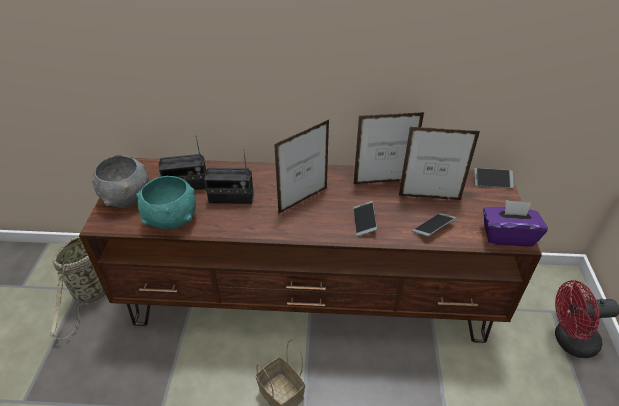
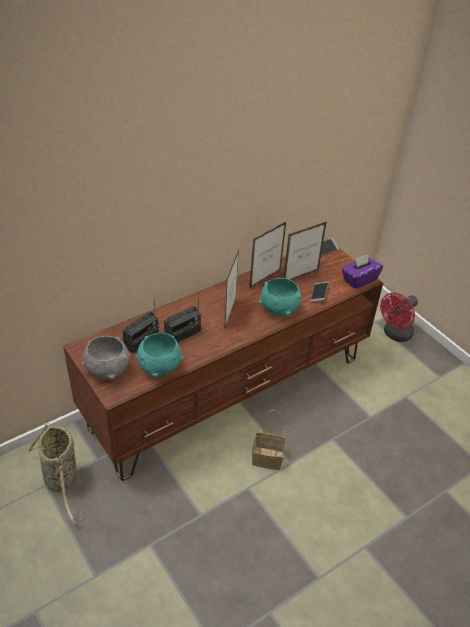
camera: 40 degrees left, 0 degrees up
phone [353,201,377,236] -> turquoise bowl [259,278,301,316]

